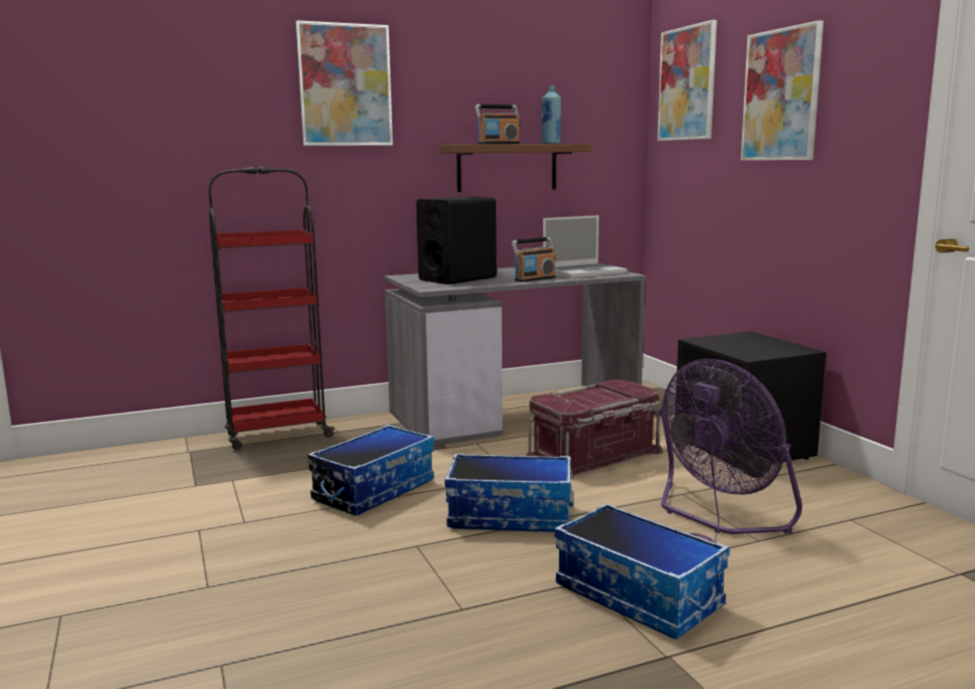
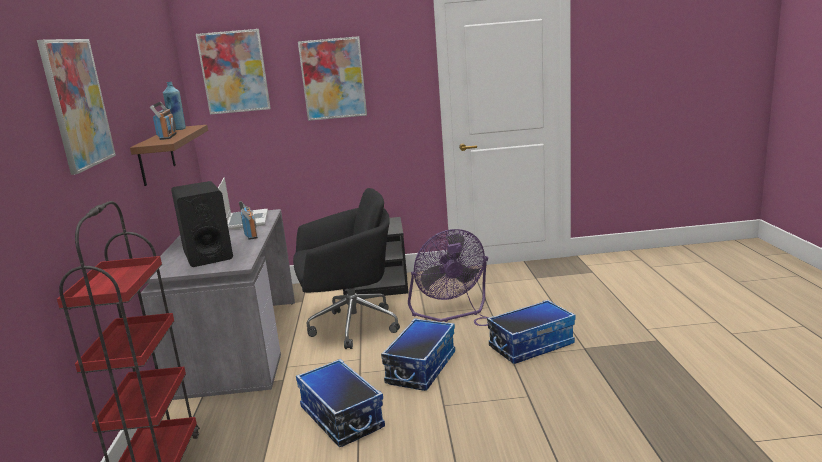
camera: 70 degrees left, 5 degrees up
red storage box [526,379,663,479] -> black office chair [293,188,400,349]

